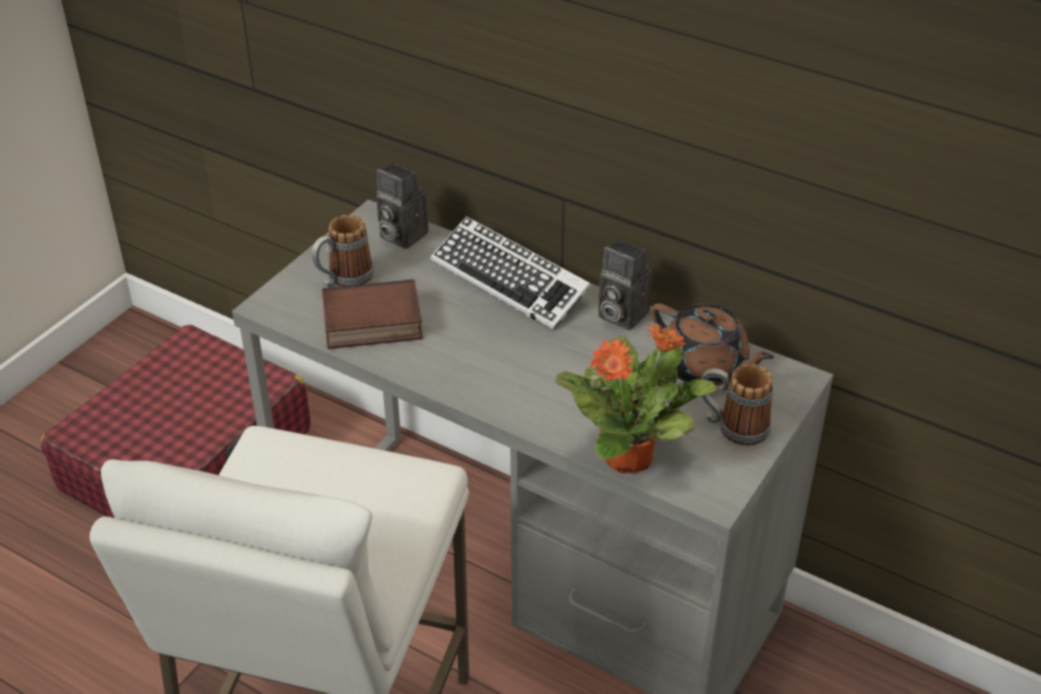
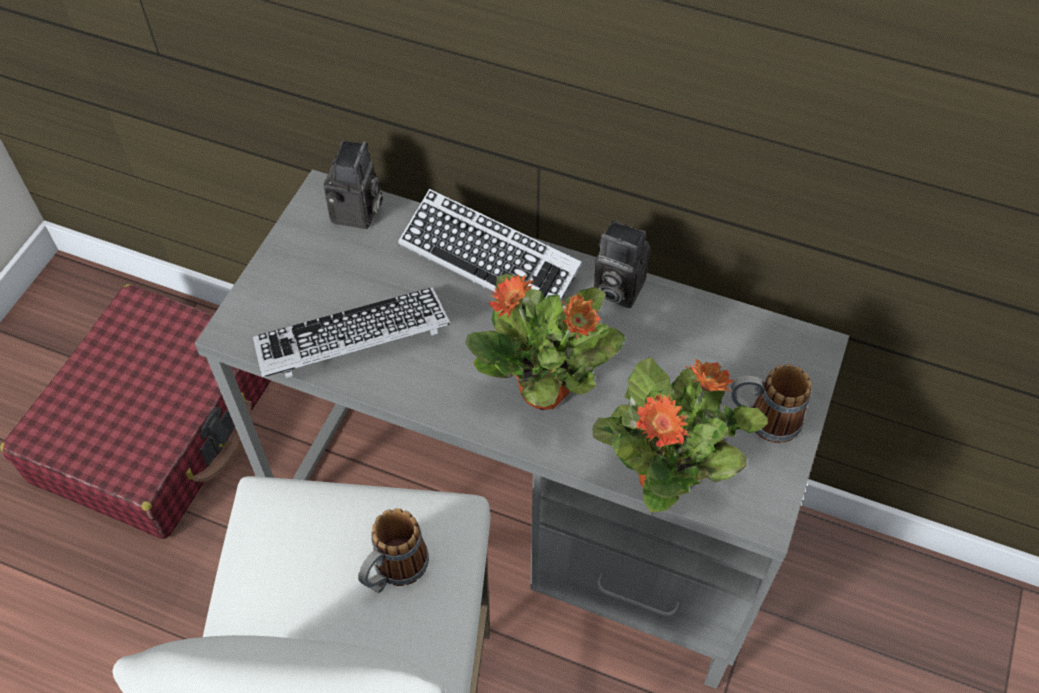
camera: 10 degrees left, 15 degrees up
mug [312,215,374,288] -> mug moved to [358,508,429,593]
book [322,279,423,349] -> keyboard [253,287,450,378]
camera [376,163,428,249] -> camera turned 105 degrees counterclockwise [324,141,383,229]
brown teapot [651,303,774,386] -> none
none -> potted plant [465,274,625,410]

